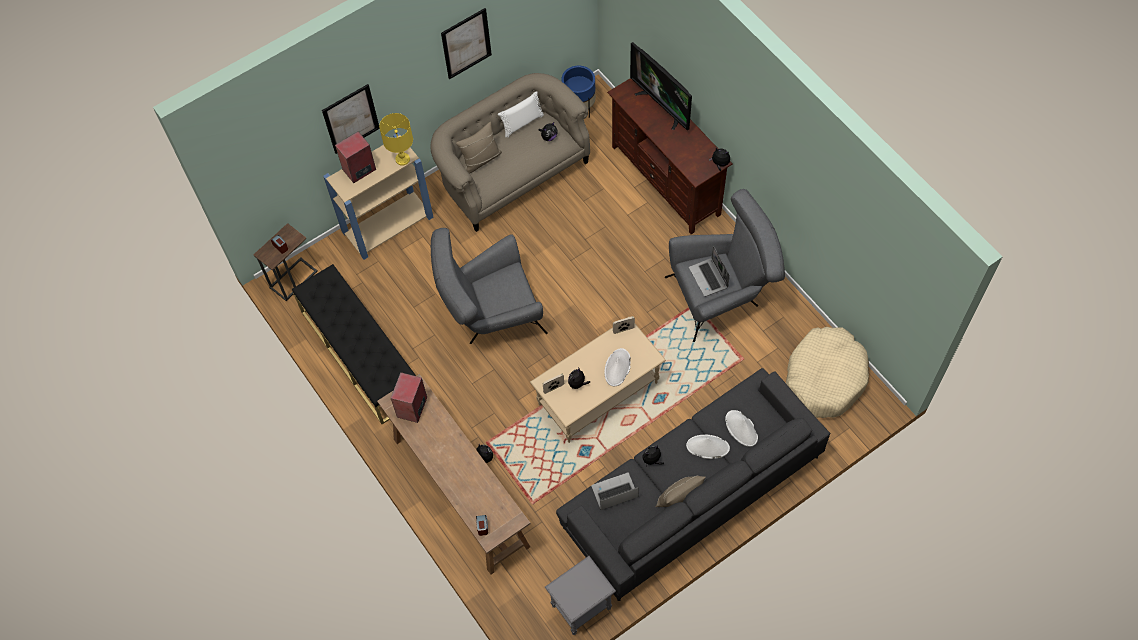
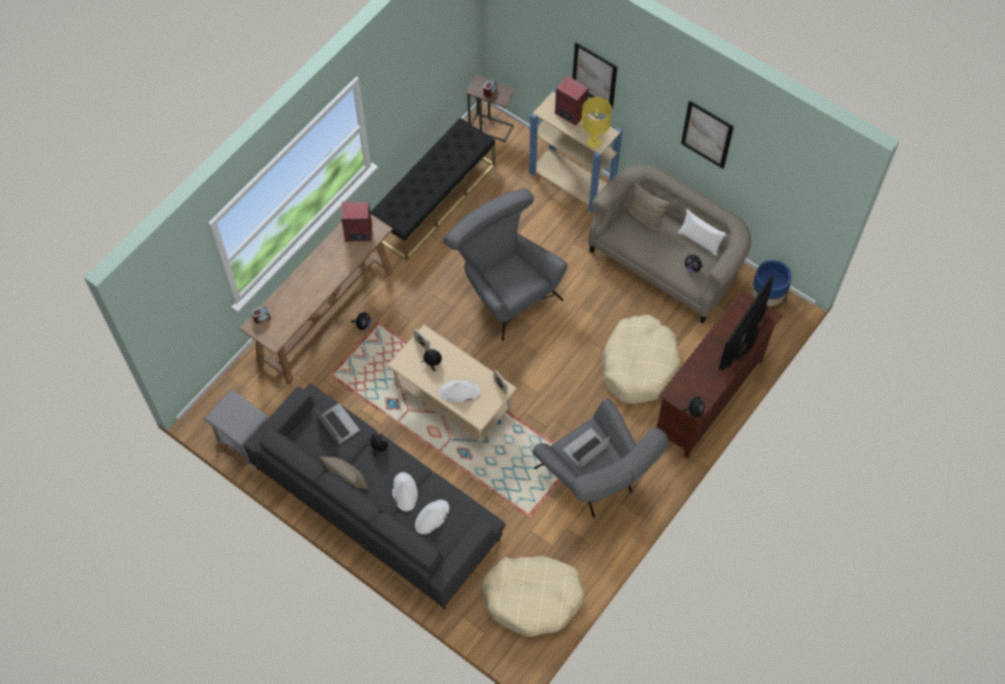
camera: 70 degrees right, 0 degrees up
none -> beige dog bed [603,315,681,404]

